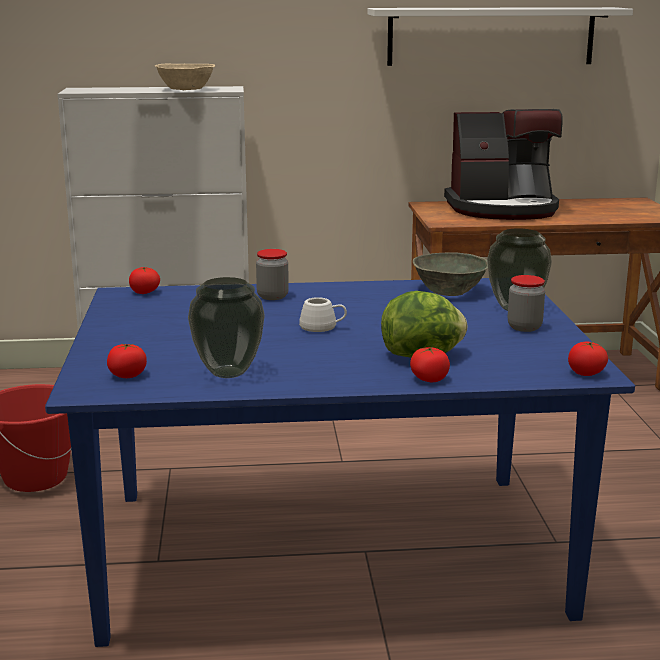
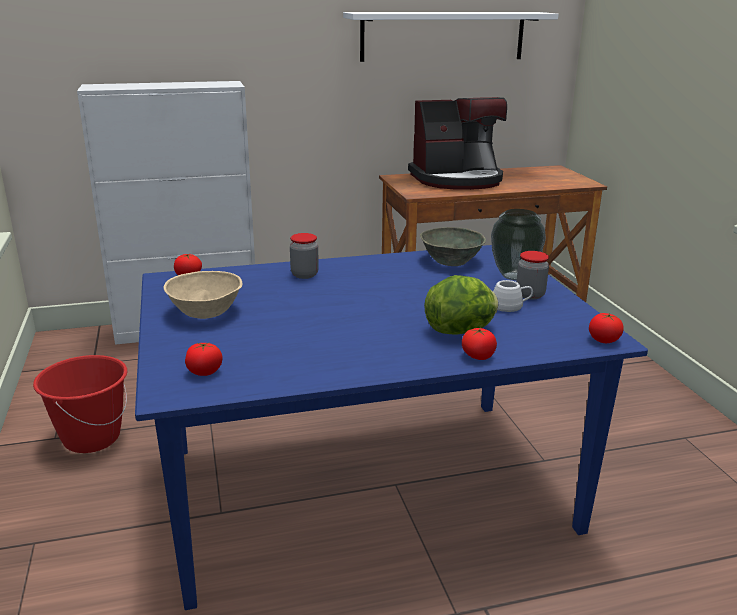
camera: 10 degrees left, 5 degrees up
beige bowl [155,64,215,90] -> beige bowl moved to [163,271,242,319]
vase [188,277,265,378] -> none
white mug [299,297,347,332] -> white mug moved to [493,280,533,312]

